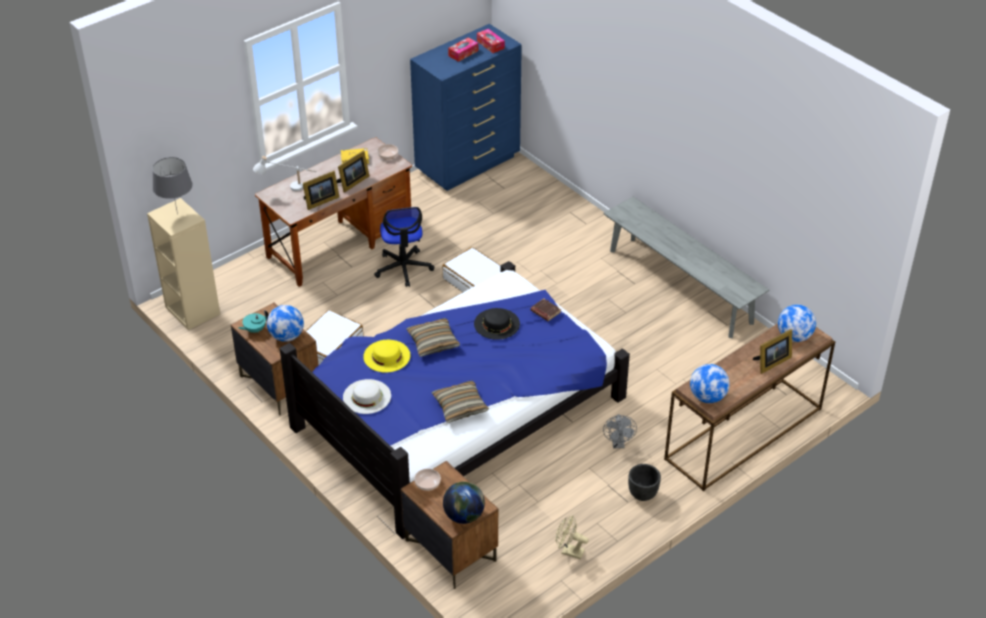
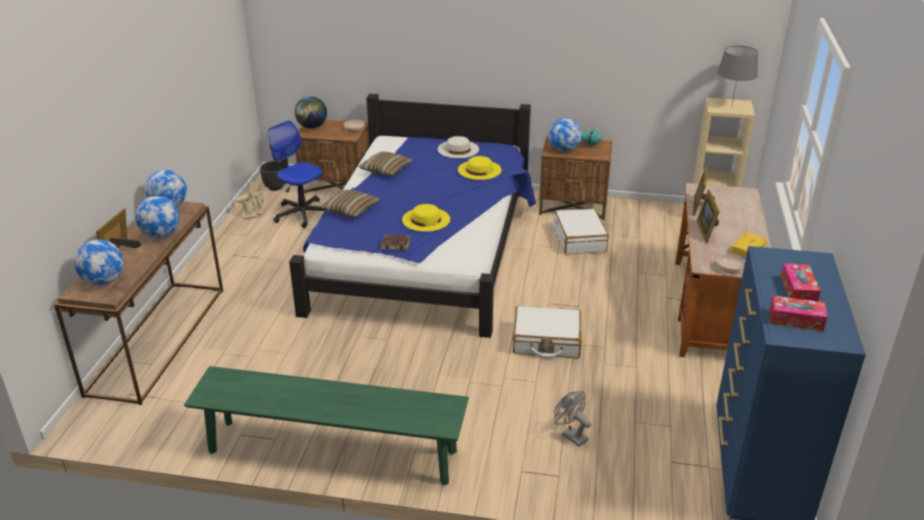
camera: 140 degrees right, 10 degrees down
white table lamp [253,156,316,191] -> none
office chair [374,207,435,287] -> office chair moved to [268,121,325,228]
pillow [406,318,460,357] -> pillow moved to [320,189,380,218]
black hat [474,308,520,340] -> yellow hat [402,204,450,232]
grey fan [603,414,637,448] -> grey fan moved to [554,391,591,447]
grey bench [604,197,769,338] -> green bench [184,366,469,485]
black planter [628,464,661,501] -> black planter moved to [260,161,285,191]
none -> globe [135,196,180,238]

